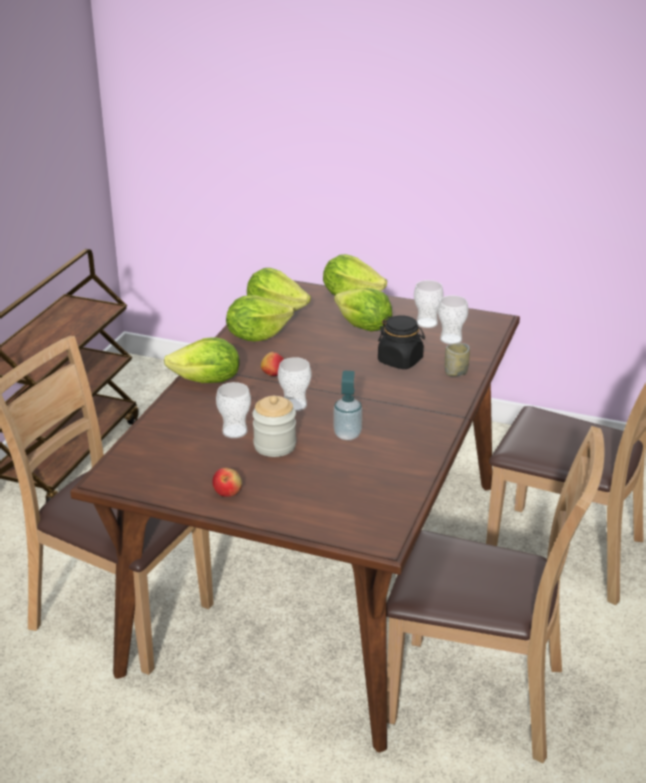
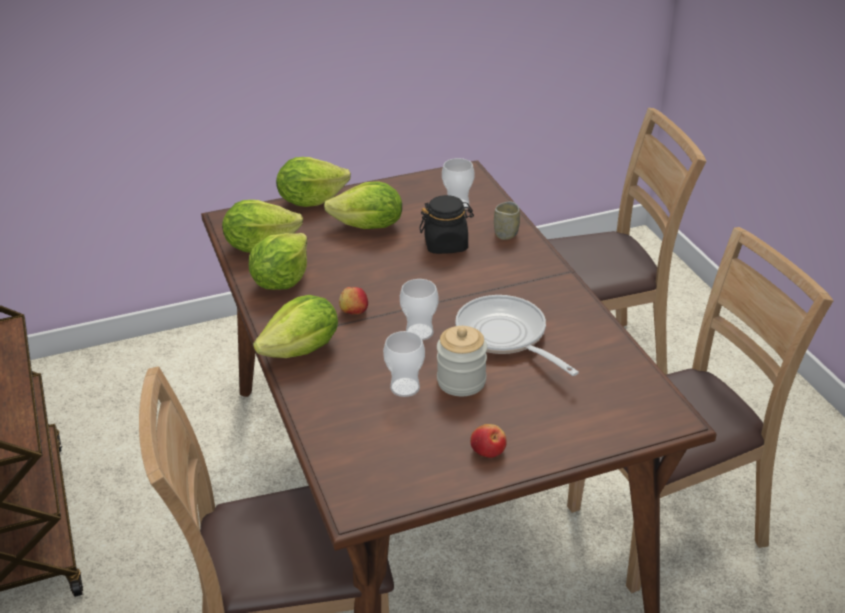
camera: 40 degrees left, 5 degrees up
soap dispenser [334,371,362,440] -> frying pan [455,295,579,376]
cup [414,280,444,328] -> none

